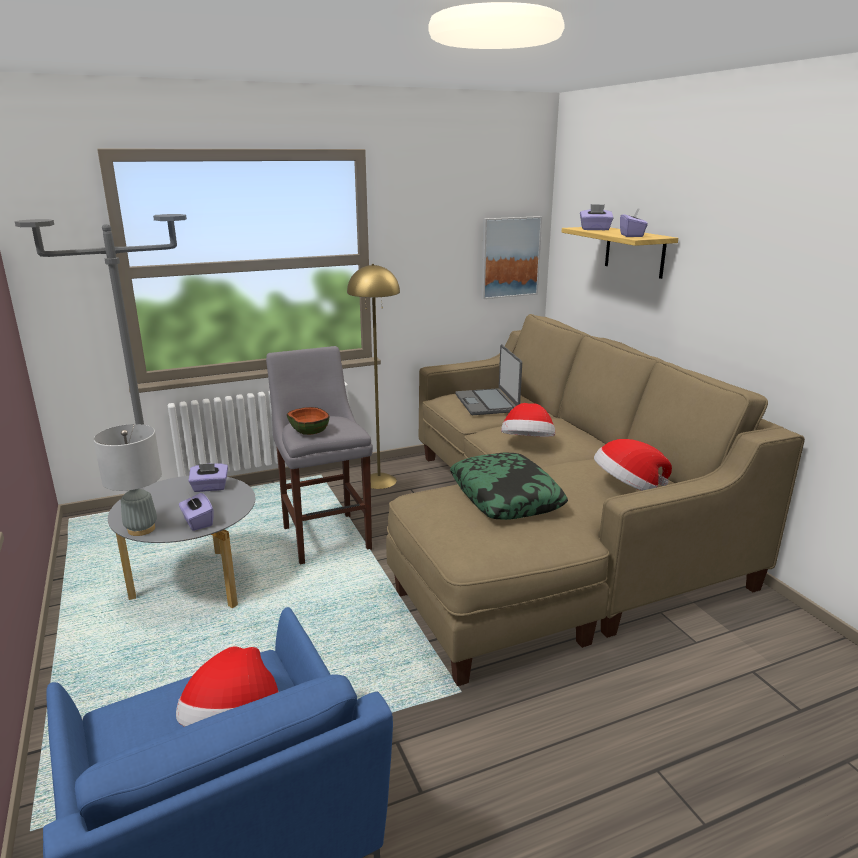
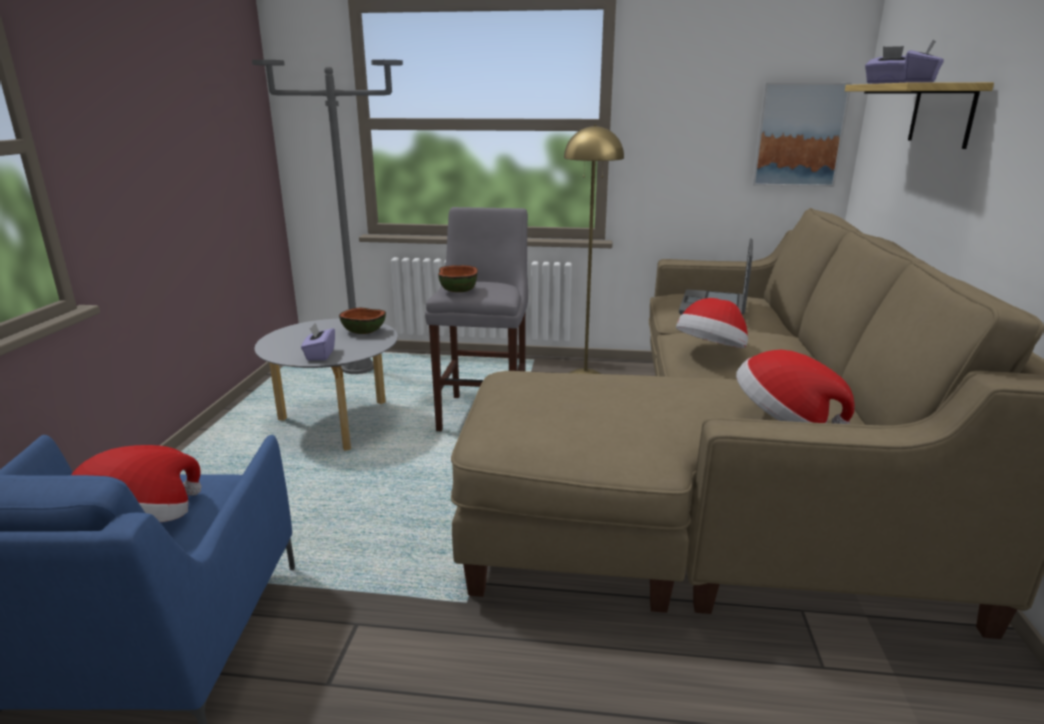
camera: 30 degrees right, 0 degrees up
grey table lamp [93,424,162,536] -> none
purple tissue box [188,463,228,492] -> bowl [339,308,386,334]
pillow [450,452,568,520] -> none

